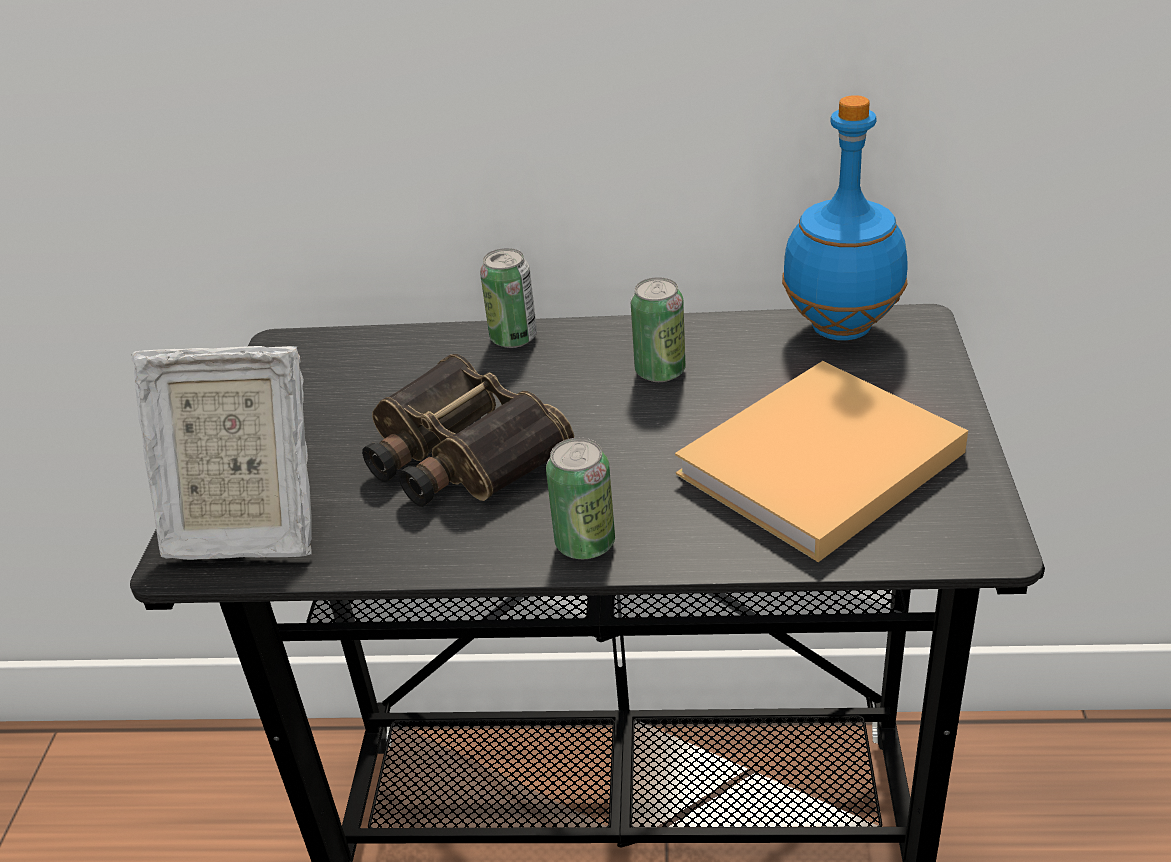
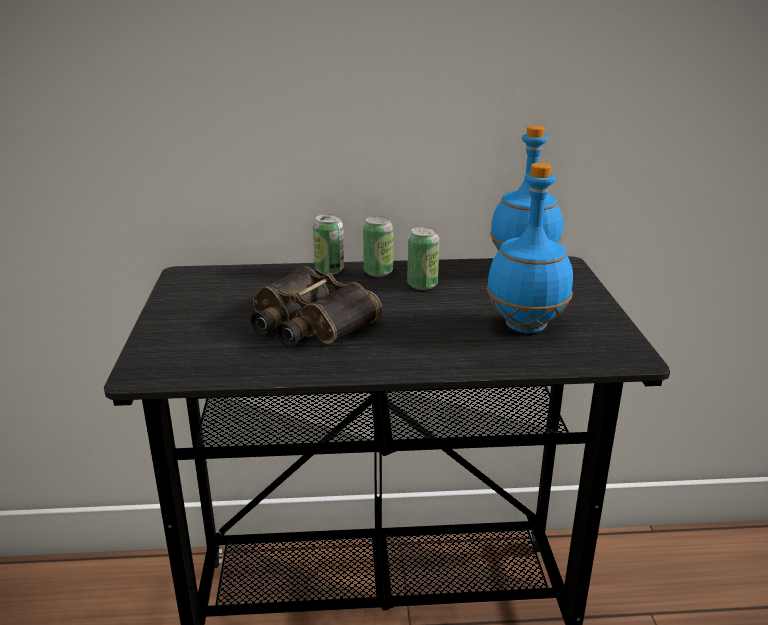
camera: 10 degrees left, 10 degrees down
picture frame [131,346,312,560] -> none
can [546,438,615,559] -> can moved to [363,216,393,277]
beige book [675,361,968,562] -> blue bottle [487,163,573,333]

